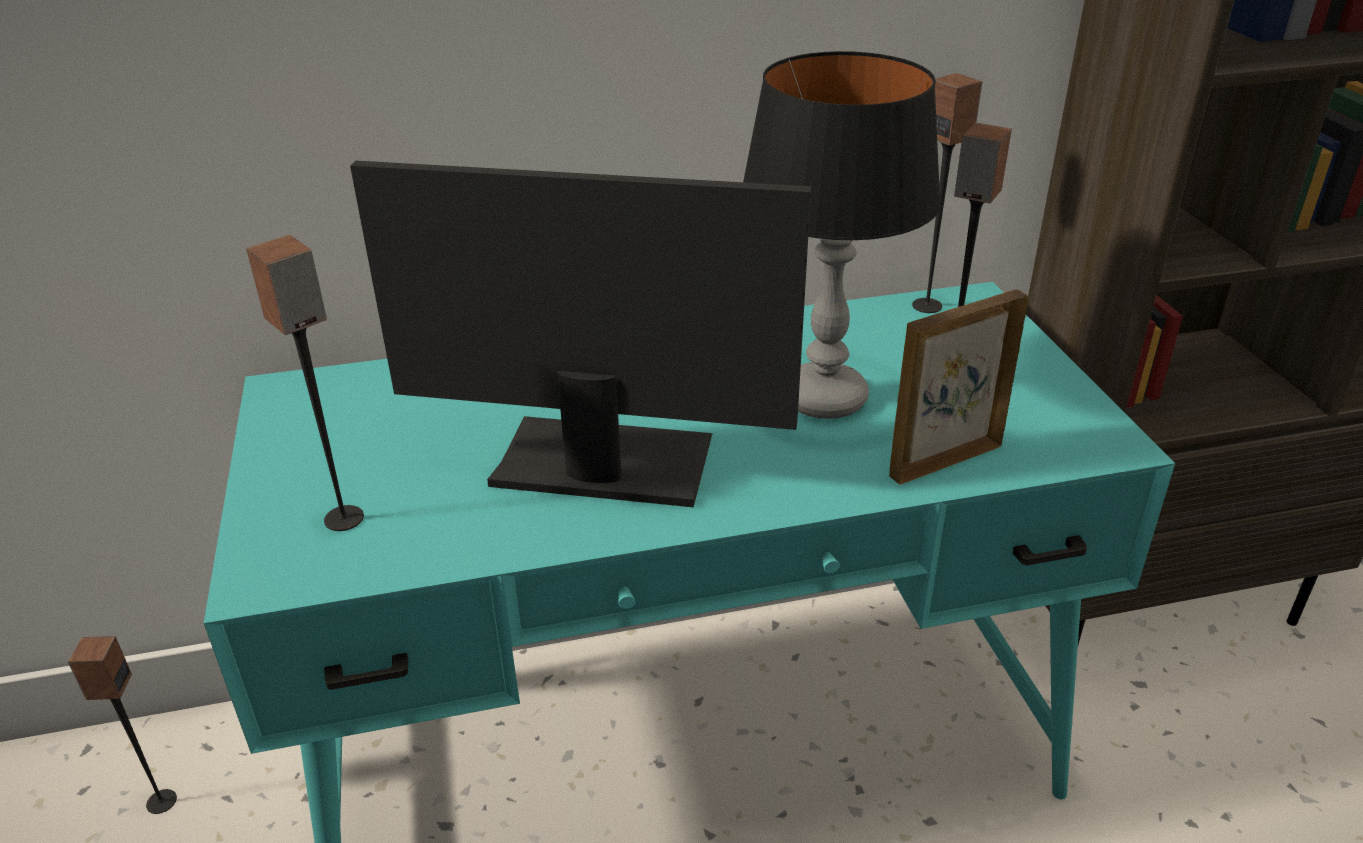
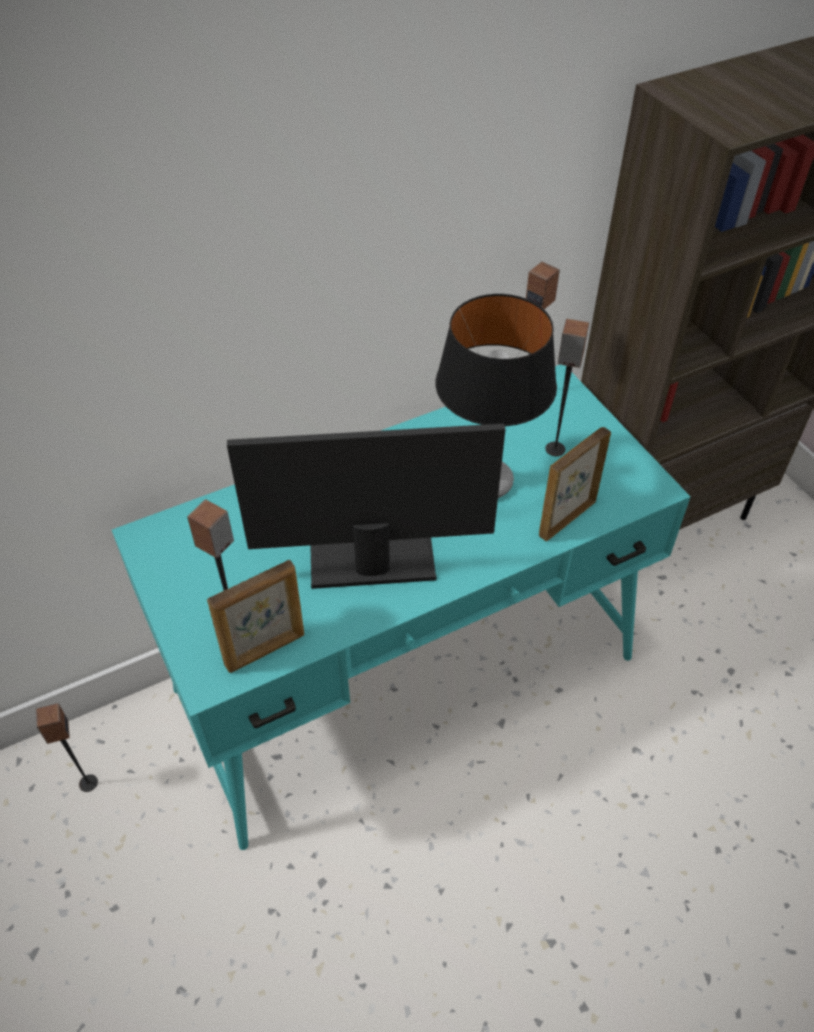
camera: 15 degrees left, 15 degrees up
none -> picture frame [207,560,304,673]

